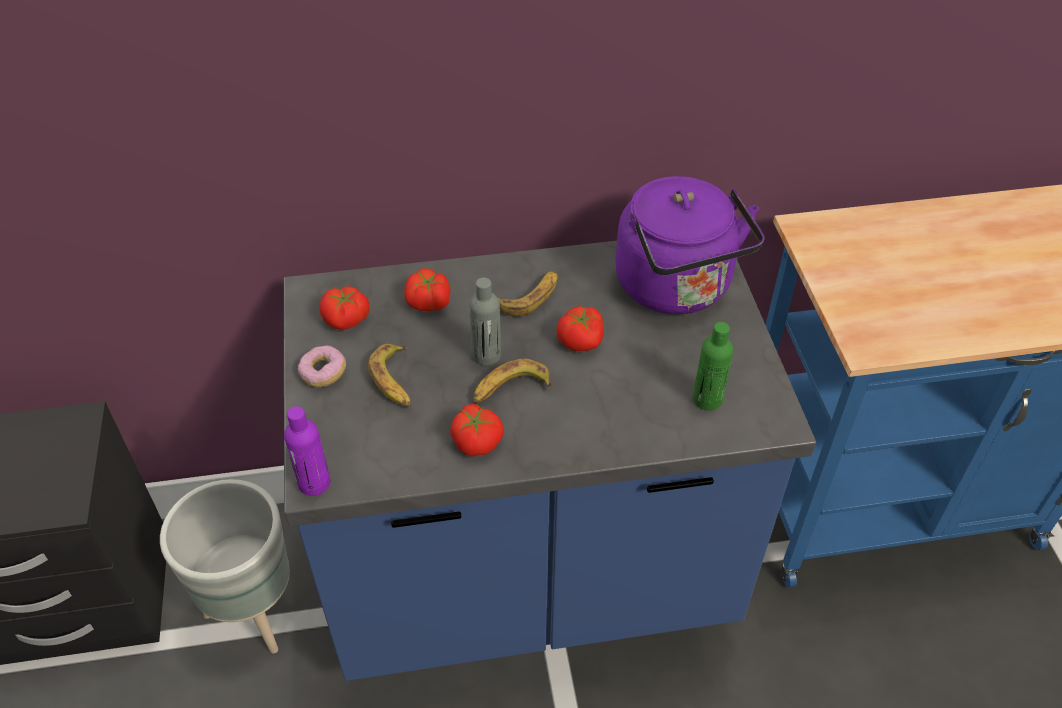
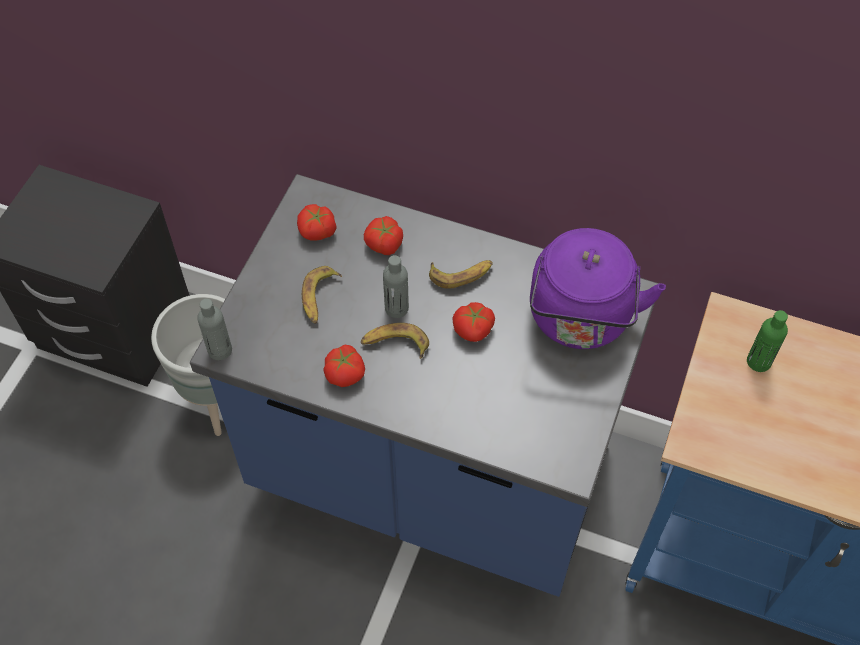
camera: 30 degrees right, 10 degrees up
purple bottle [284,406,330,496] -> grey bottle [197,299,232,360]
donut [298,345,346,387] -> none
green bottle [693,322,734,410] -> green bottle moved to [747,310,788,372]

